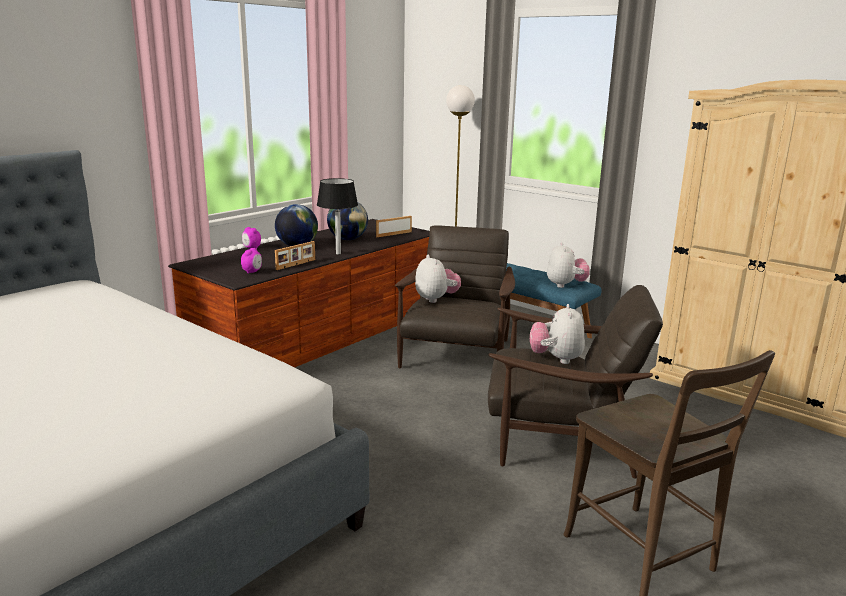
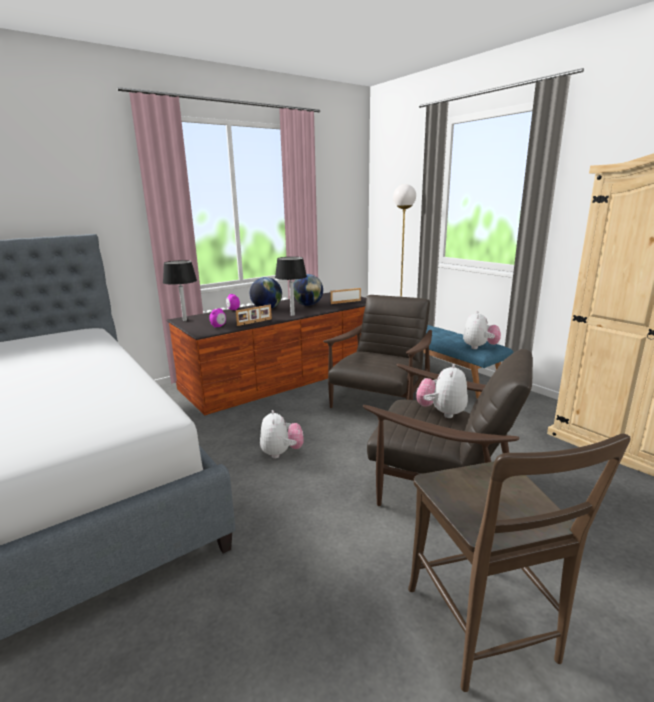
camera: 15 degrees right, 0 degrees up
plush toy [415,255,461,303] -> plush toy moved to [260,410,303,459]
none -> black table lamp [163,260,197,321]

